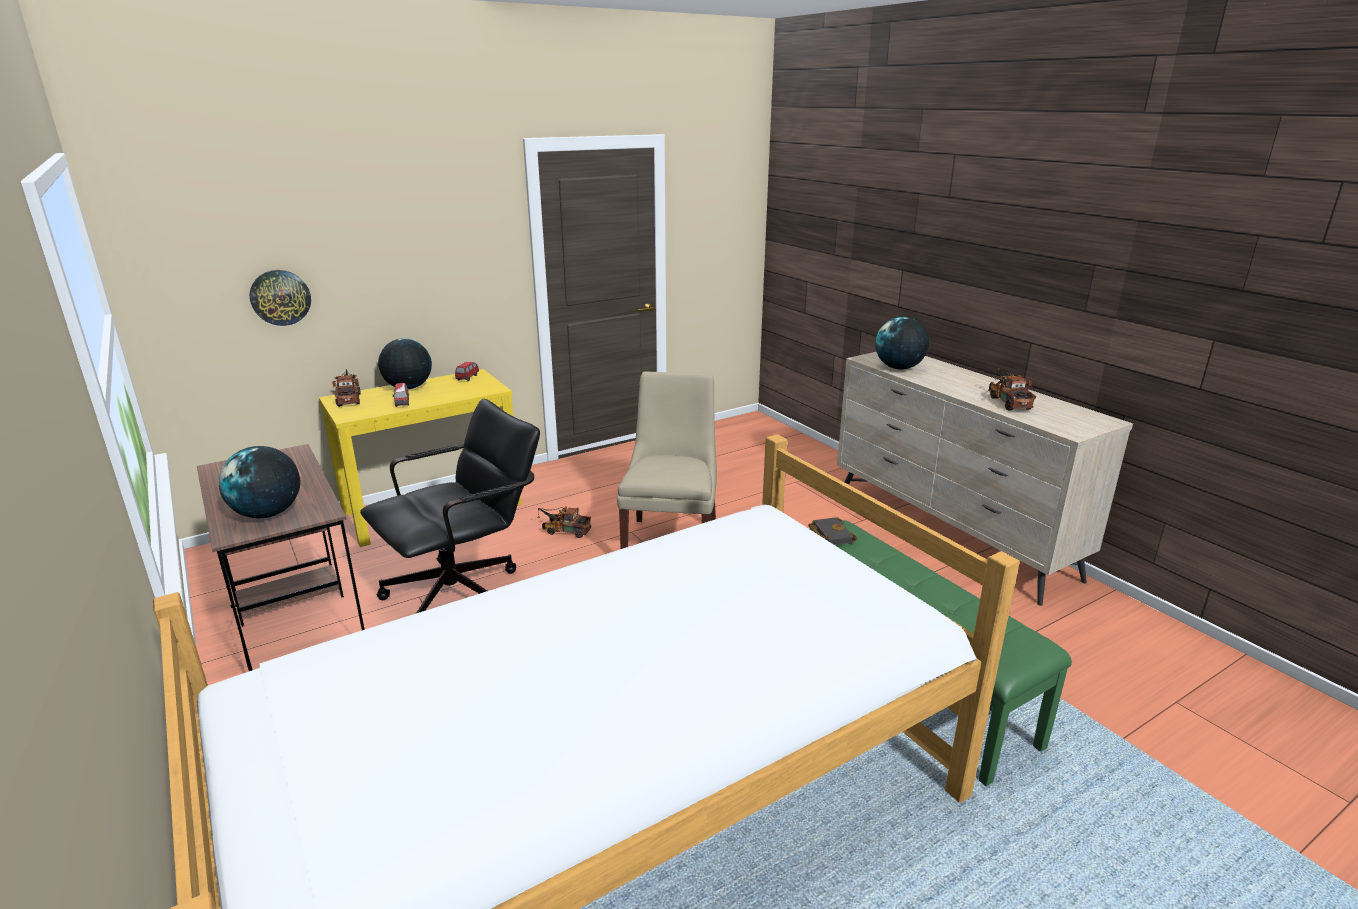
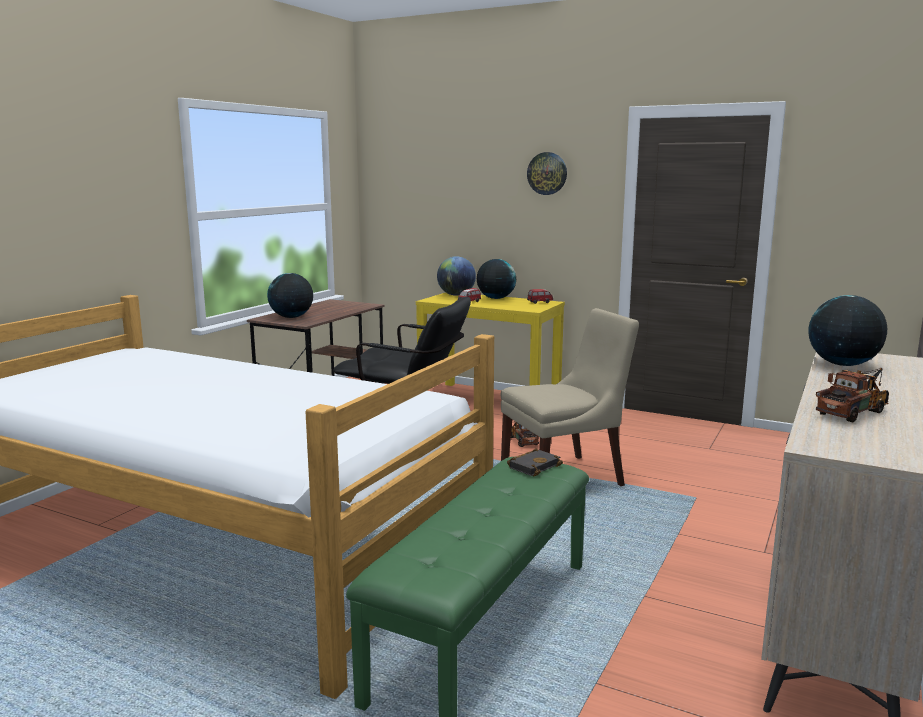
camera: 60 degrees right, 10 degrees down
wall clock [249,270,311,326] -> wall clock moved to [527,152,567,195]
toy truck [332,368,361,407] -> globe [437,256,476,296]

